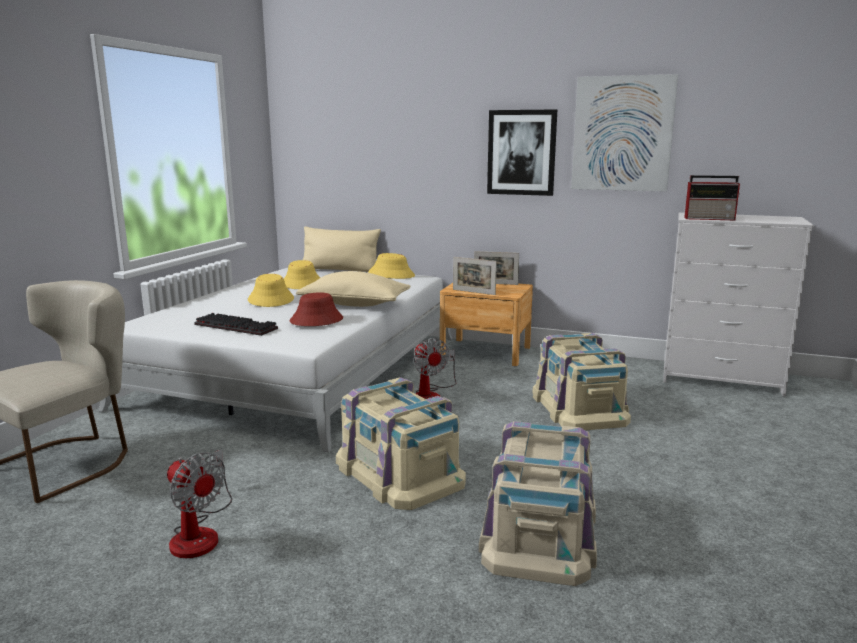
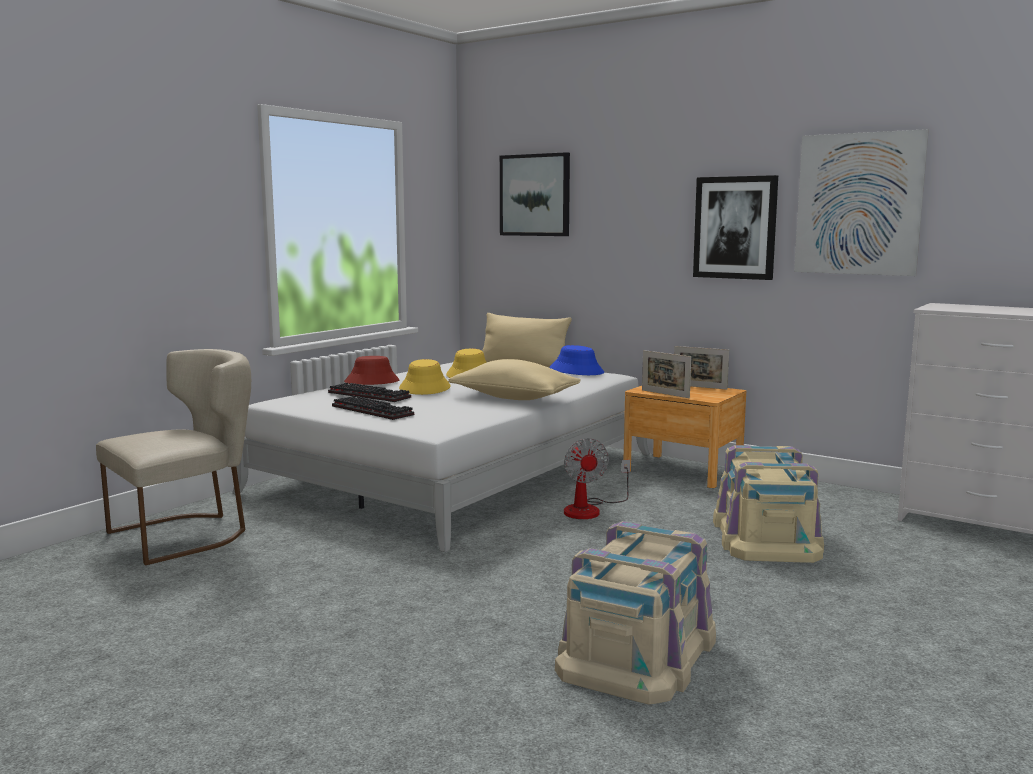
camera: 15 degrees right, 5 degrees down
fan [167,449,232,558] -> none
red hat [290,293,343,326] -> red hat moved to [344,356,400,385]
beige storage box [336,377,466,510] -> none
yellow hat [368,253,415,279] -> blue hat [550,345,604,375]
radio [684,175,740,220] -> none
none -> keyboard [328,382,411,402]
none -> picture [500,152,570,236]

